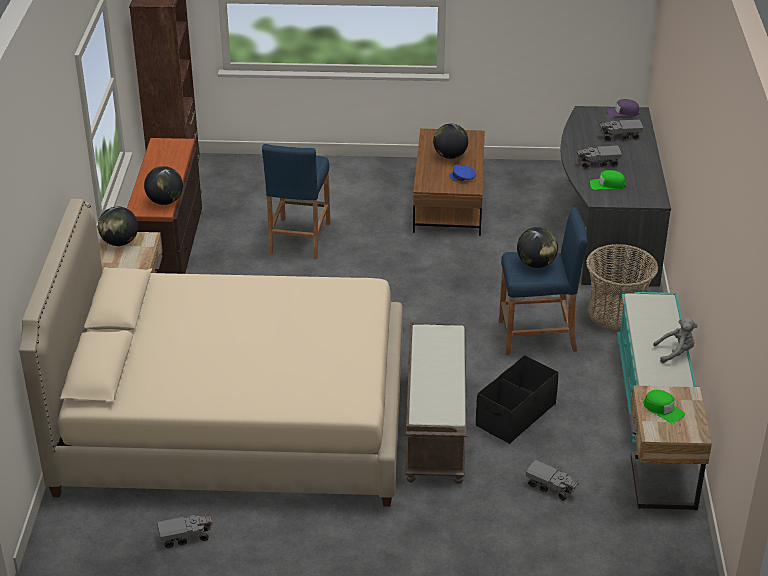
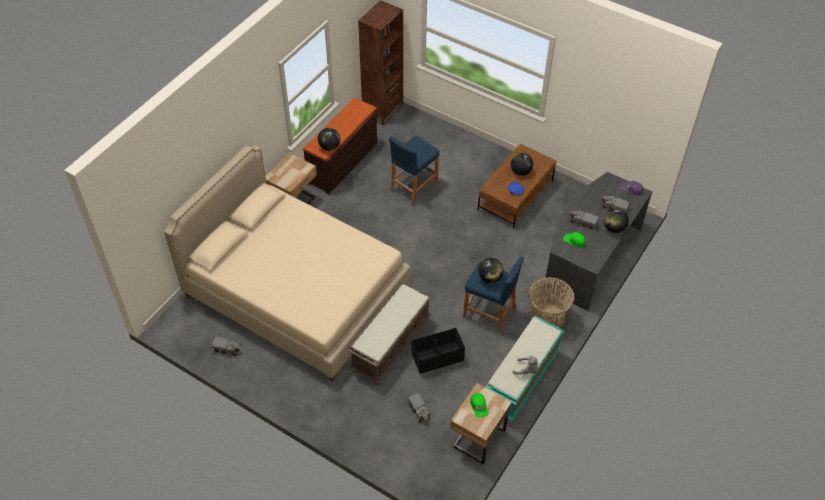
camera: 30 degrees right, 15 degrees up
globe [98,206,138,246] -> globe moved to [604,208,629,233]

